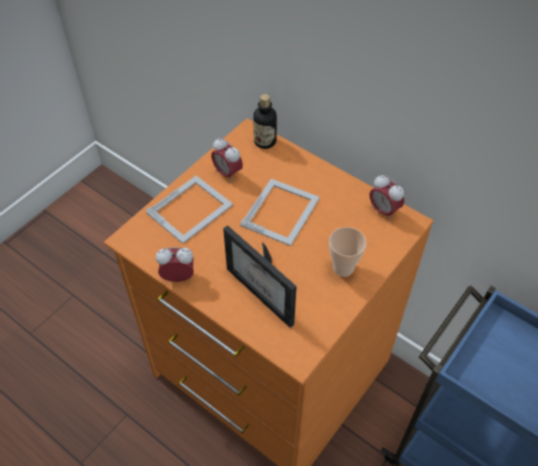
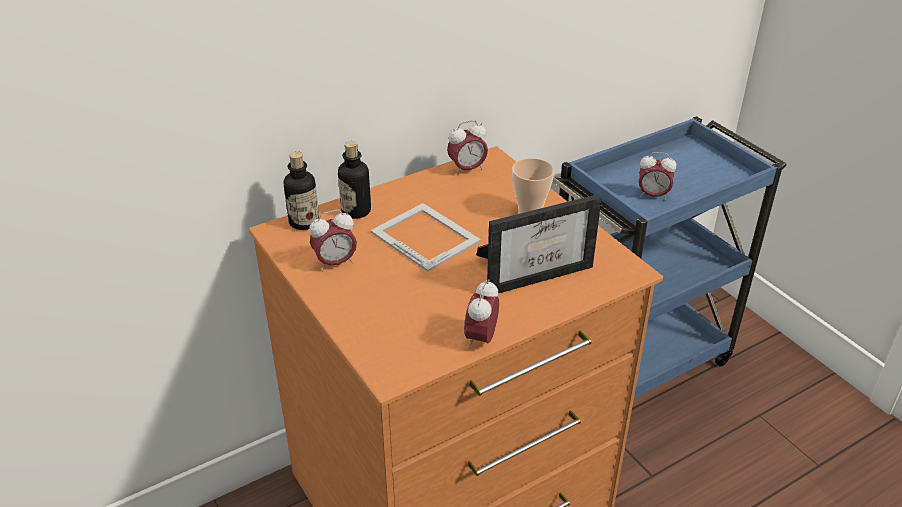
camera: 70 degrees left, 15 degrees down
picture frame [146,176,233,244] -> none
none -> bottle [338,141,371,219]
none -> alarm clock [639,152,677,200]

